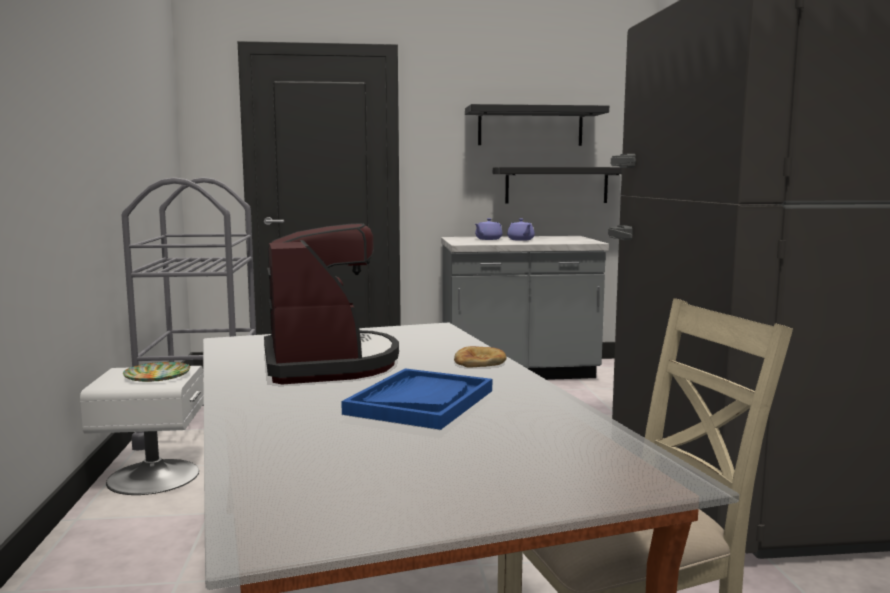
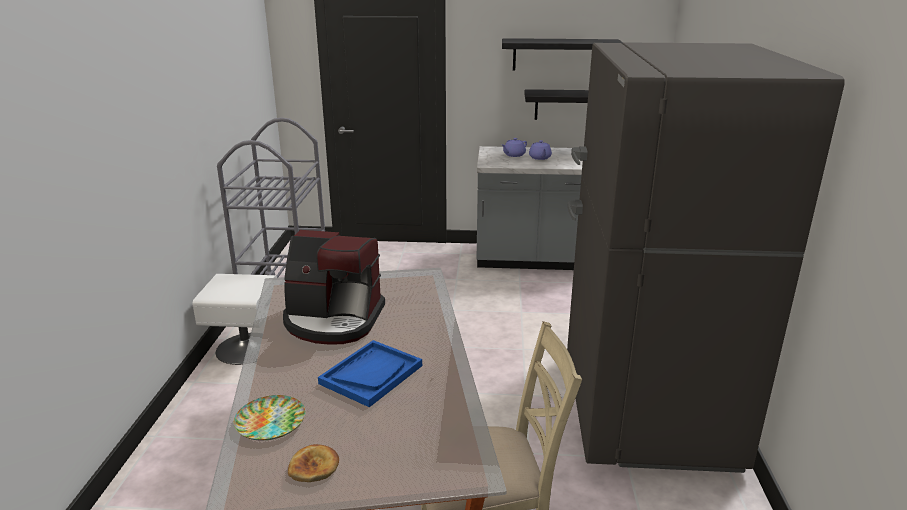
camera: 10 degrees right, 15 degrees up
plate [123,362,190,382] -> plate moved to [234,395,305,441]
coffee machine [264,223,399,385] -> coffee machine turned 105 degrees clockwise [283,230,385,345]
bread [454,346,506,367] -> bread moved to [288,444,339,482]

